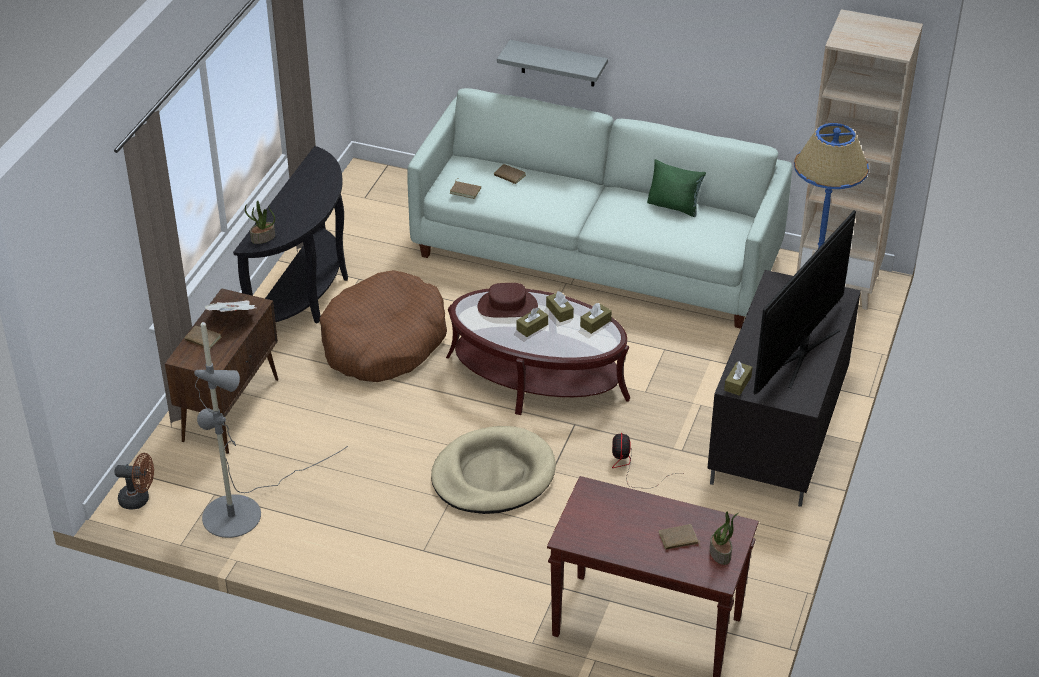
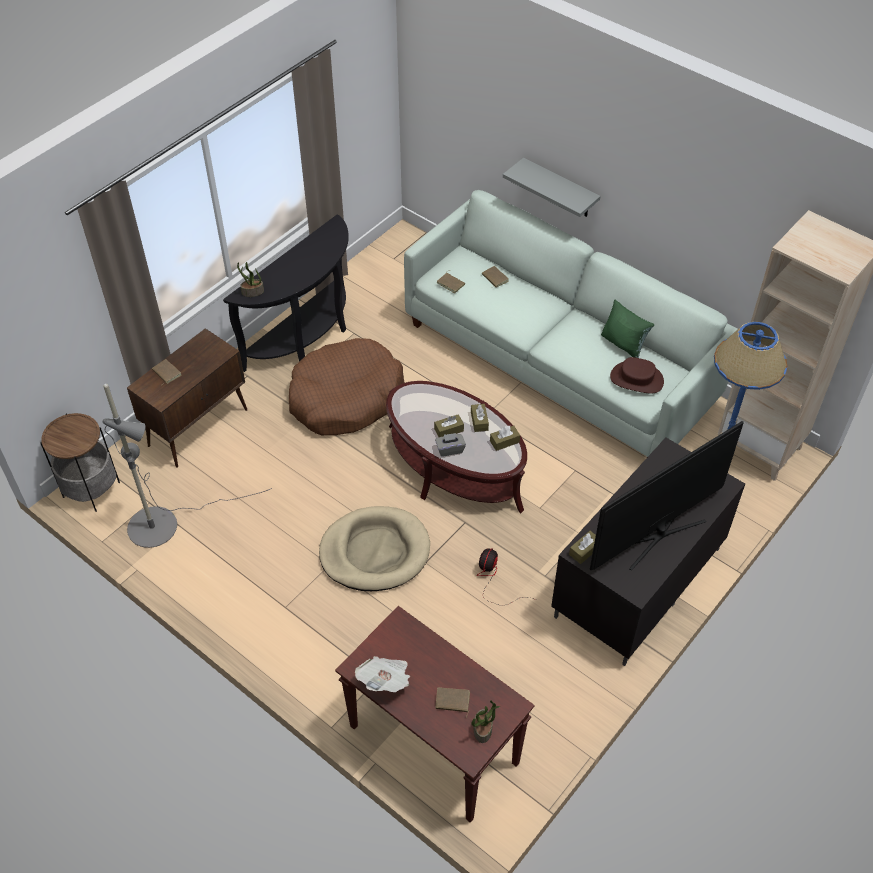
camera: 20 degrees right, 10 degrees up
brown fan [115,453,154,509] -> side table [40,413,120,512]
newspaper [205,300,256,312] -> newspaper moved to [355,656,410,692]
brown hat [478,283,538,318] -> brown hat moved to [610,357,664,393]
none -> grey tissue box [435,433,466,457]

